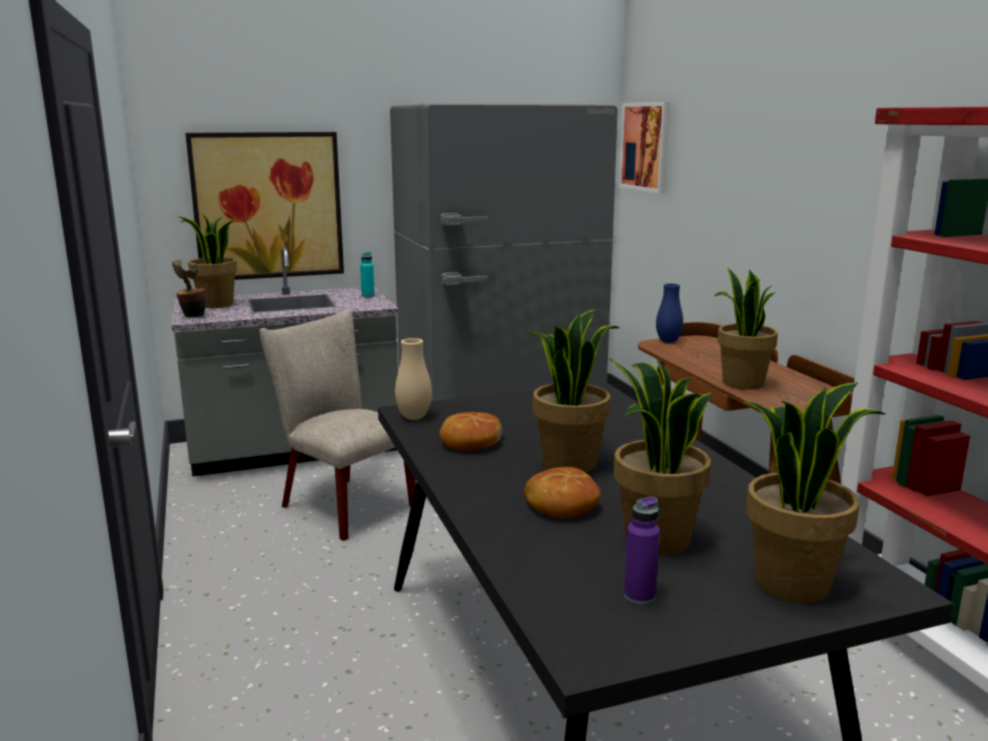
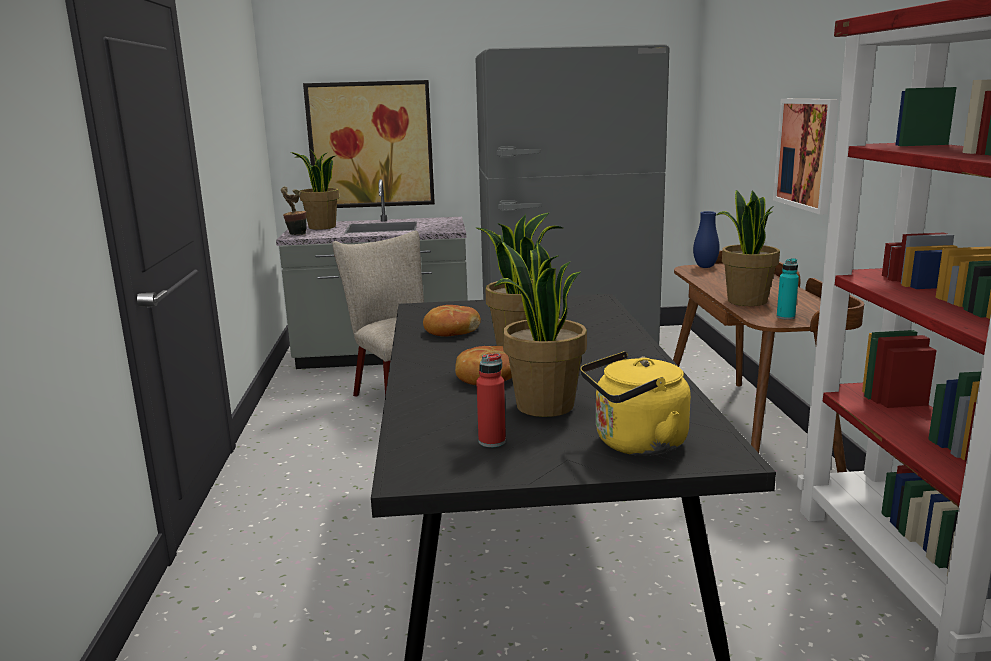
camera: 15 degrees right, 0 degrees up
turquoise bottle [360,252,375,297] -> turquoise bottle moved to [777,258,799,320]
beige vase [395,338,432,420] -> none
picture [619,102,670,194] -> picture moved to [773,99,839,215]
purple bottle [624,497,660,605] -> red bottle [476,353,506,447]
potted plant [744,382,886,603] -> yellow kettle [580,351,691,456]

